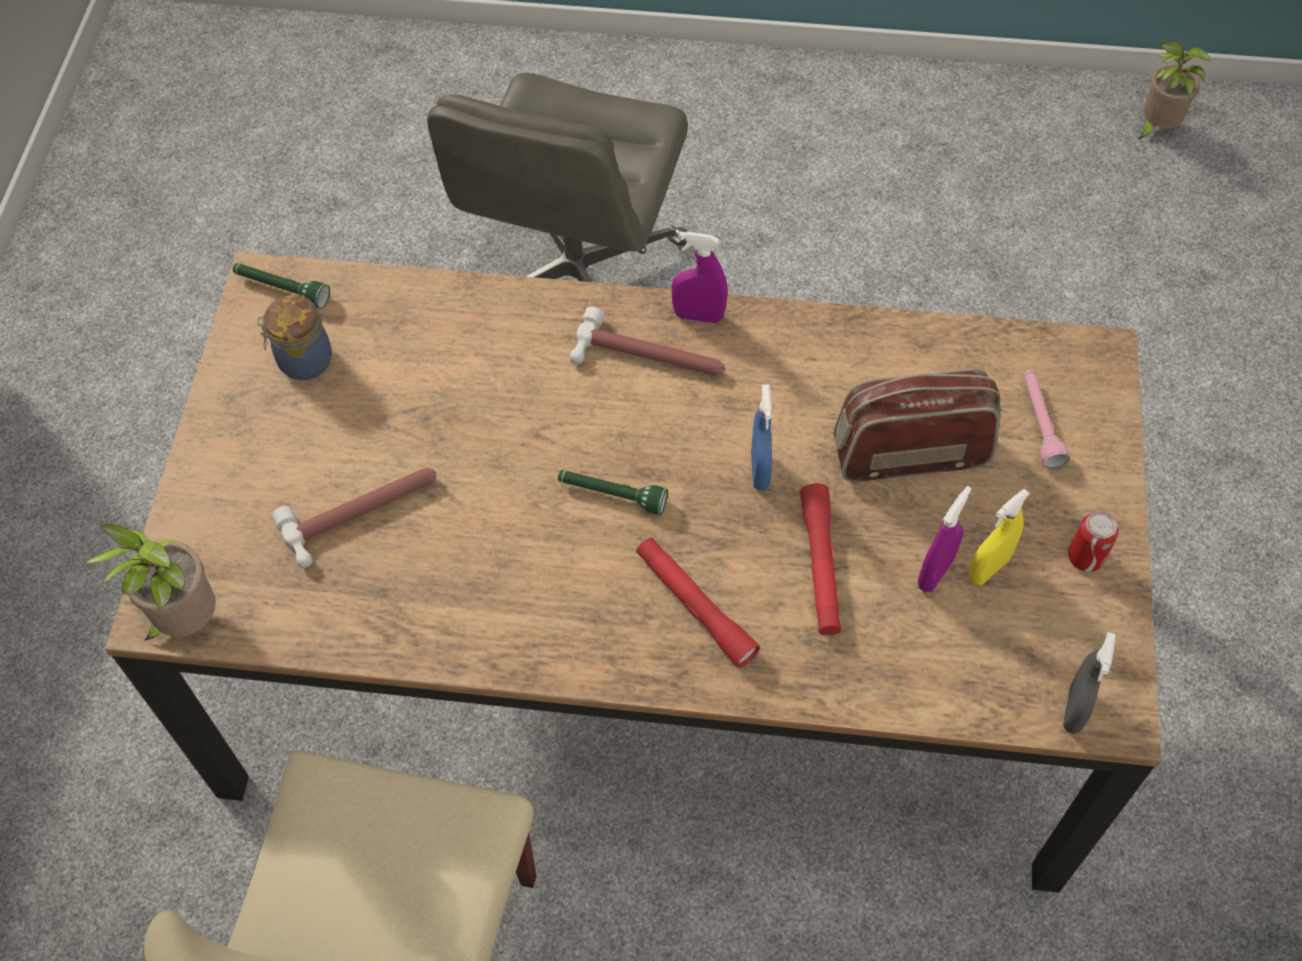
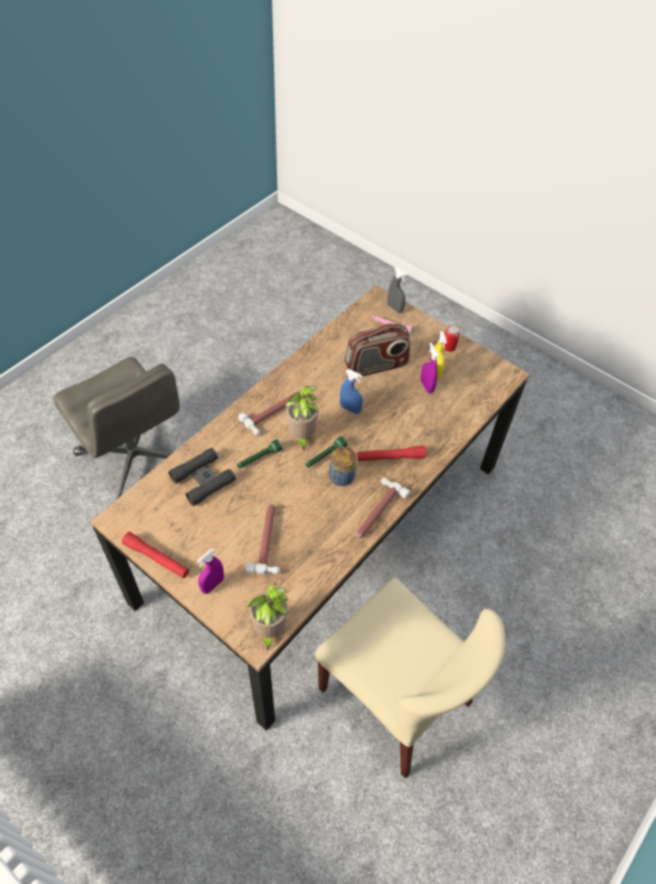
camera: 60 degrees left, 5 degrees down
green flashlight [233,263,330,309] -> green flashlight moved to [237,439,283,468]
jar [257,295,332,380] -> jar moved to [329,446,356,486]
purple spray bottle [671,232,727,323] -> purple spray bottle moved to [197,548,224,594]
red flashlight [800,483,841,636] -> red flashlight moved to [122,532,189,578]
radio [834,369,1001,481] -> radio turned 135 degrees counterclockwise [345,323,410,377]
grey spray bottle [1063,632,1116,734] -> grey spray bottle moved to [387,267,407,313]
potted plant [1138,42,1211,140] -> potted plant moved to [285,386,319,451]
none -> black binoculars [168,448,236,506]
none -> hammer [356,477,410,539]

